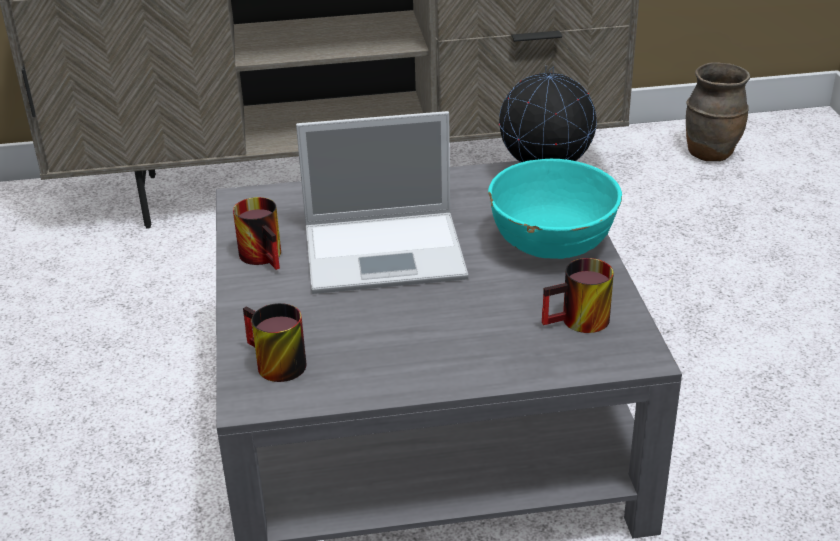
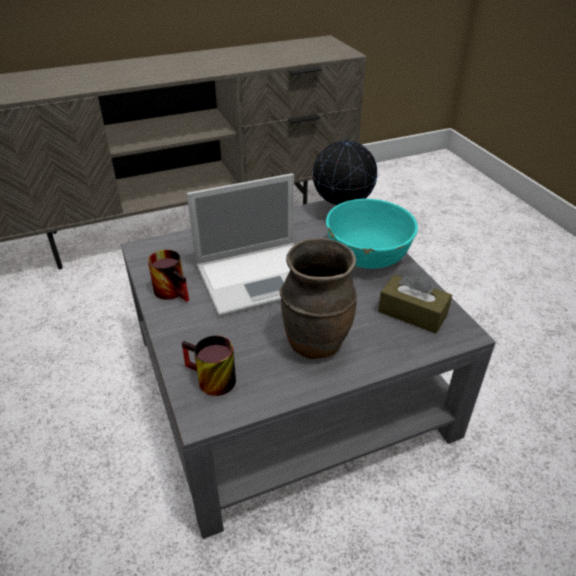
camera: 15 degrees left, 5 degrees up
mug [542,258,614,333] -> brown tissue box [378,273,452,334]
brown vase [686,62,750,161] -> brown vase moved to [280,239,357,359]

